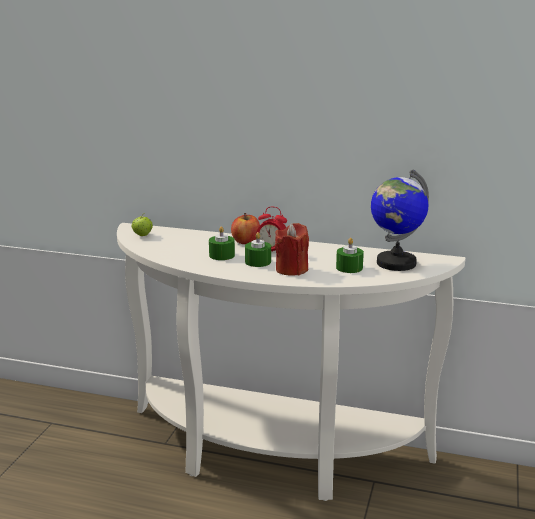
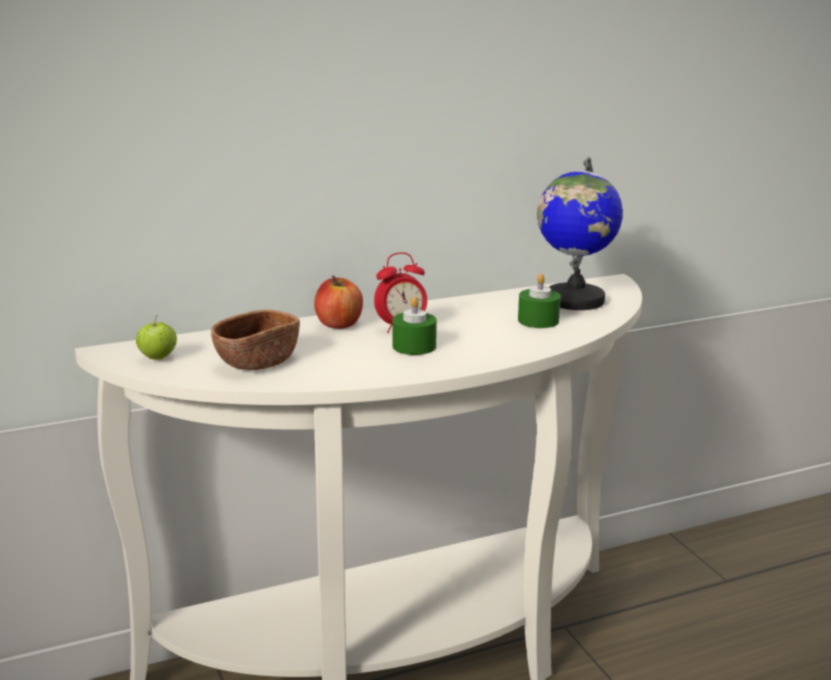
camera: 40 degrees left, 0 degrees up
green candle [209,226,235,260] -> none
red candle [275,223,309,276] -> none
none -> brown bowl [211,310,300,370]

